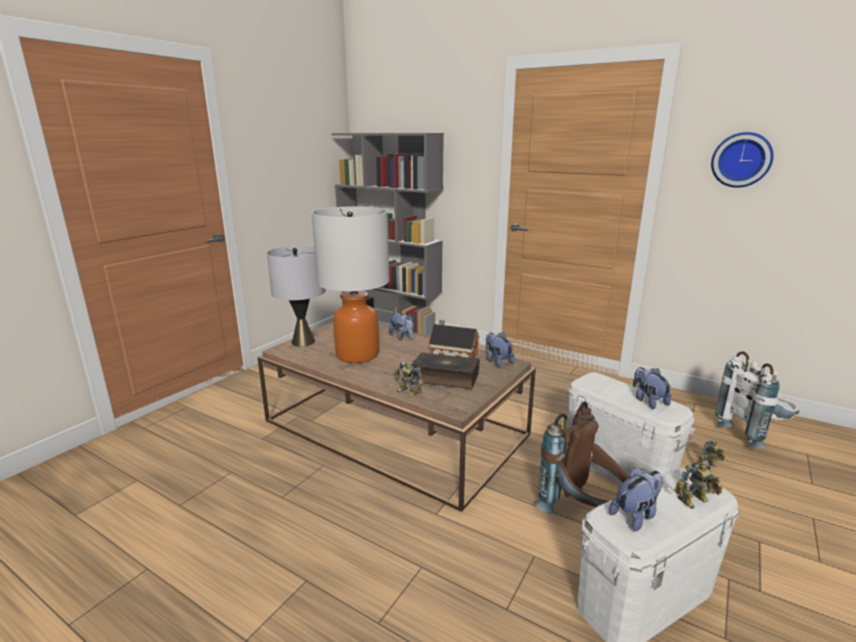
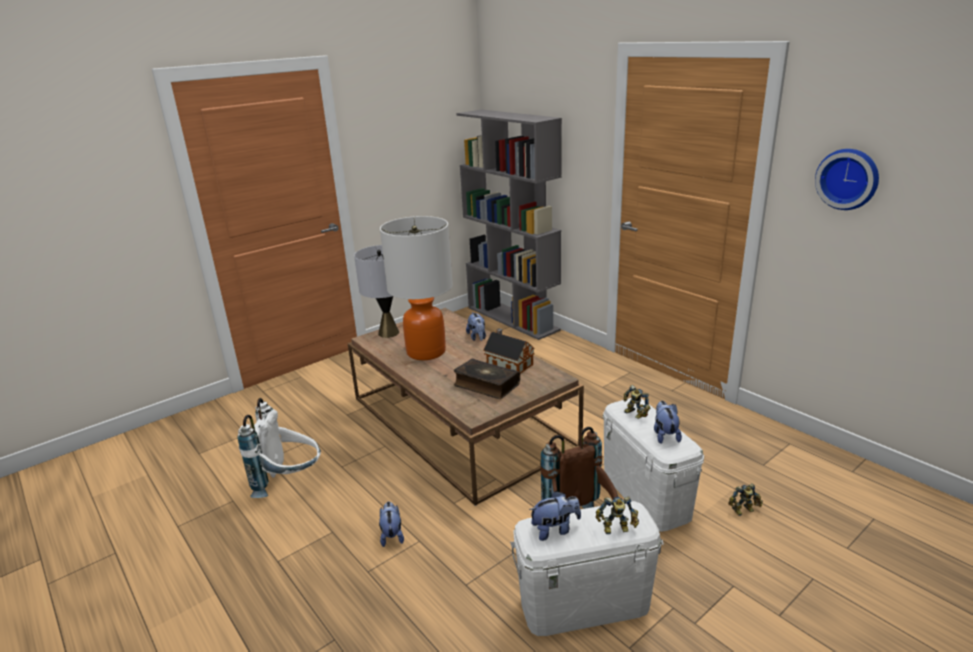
camera: 20 degrees right, 5 degrees up
toy robot [394,361,424,396] -> toy robot moved to [624,385,651,419]
plush toy [486,332,515,368] -> plush toy moved to [379,501,404,547]
white backpack [715,351,799,448] -> white backpack moved to [237,398,321,498]

